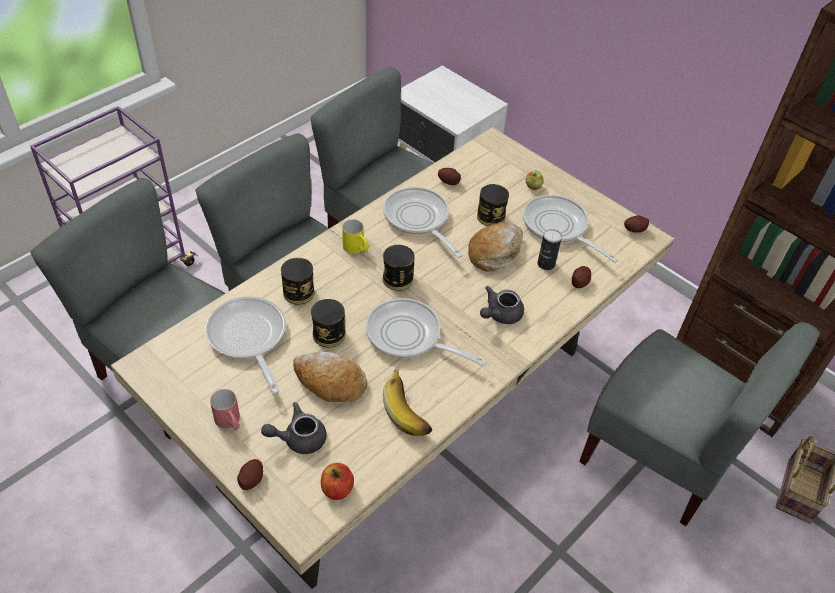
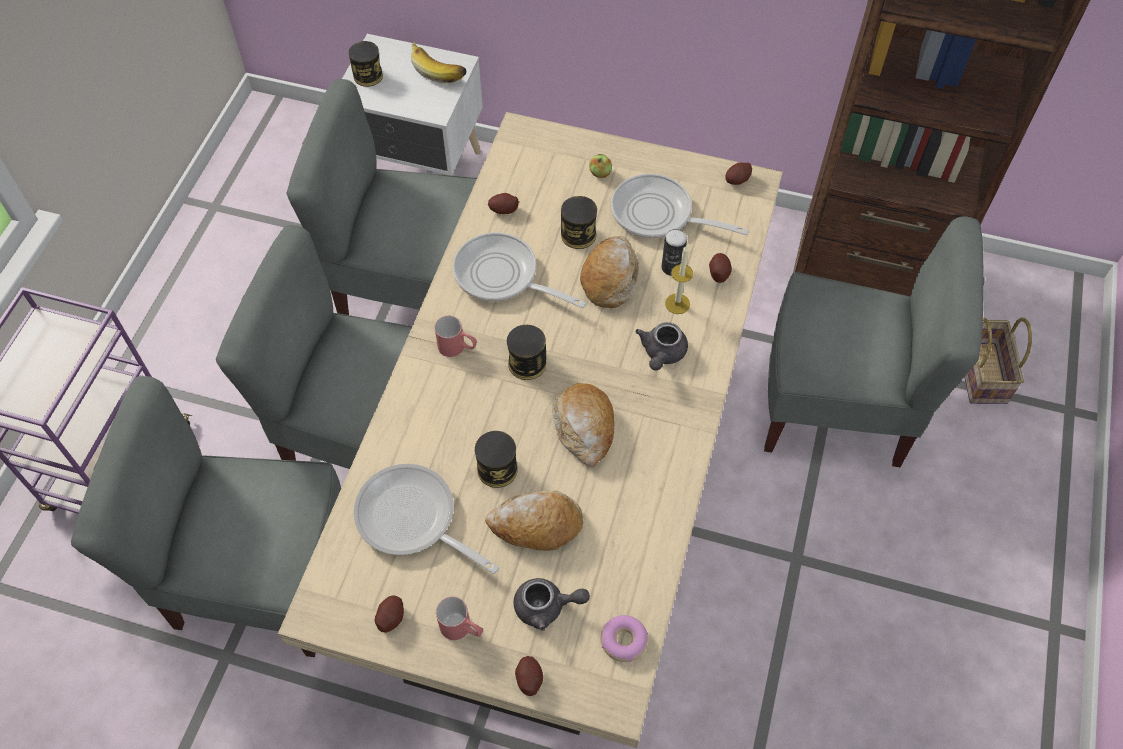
camera: 25 degrees left, 10 degrees up
grey teapot [261,402,327,454] -> grey teapot turned 135 degrees counterclockwise [514,578,590,631]
can [281,258,315,305] -> can moved to [349,41,383,87]
apple [321,463,354,500] -> donut [601,615,648,662]
yellow mug [342,219,369,254] -> red mug [434,315,477,357]
frying pan [366,298,487,366] -> bread [552,383,614,467]
banana [383,368,432,436] -> banana moved to [411,42,467,84]
none -> potato [375,595,404,633]
none -> candle [665,245,693,314]

